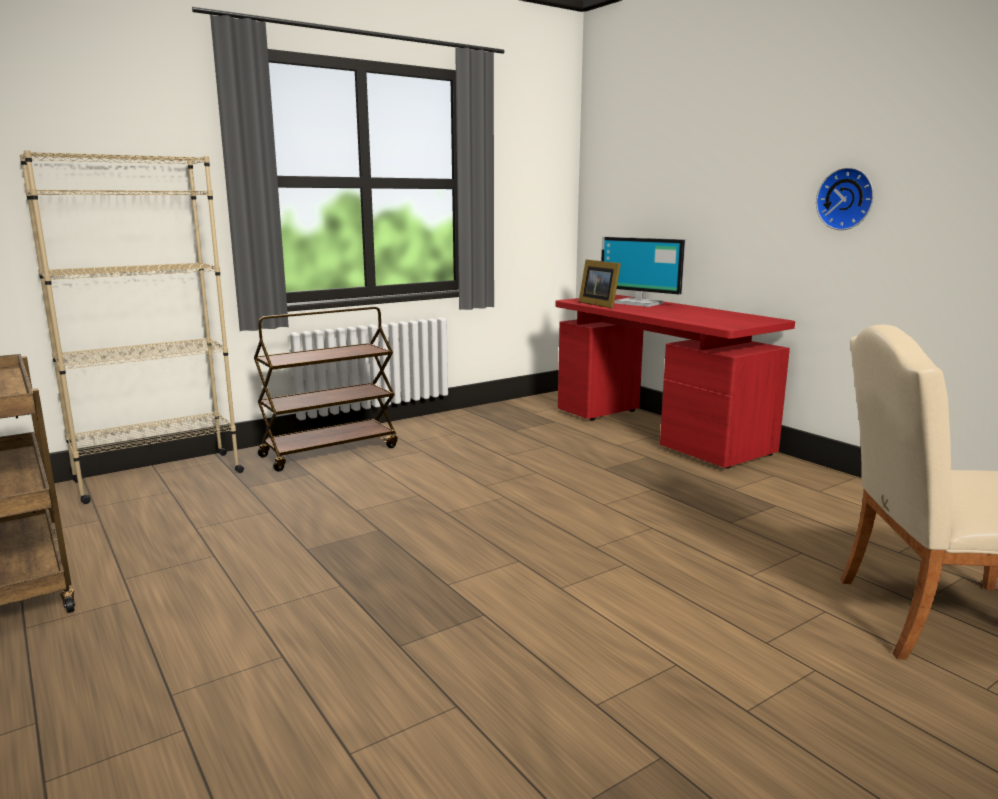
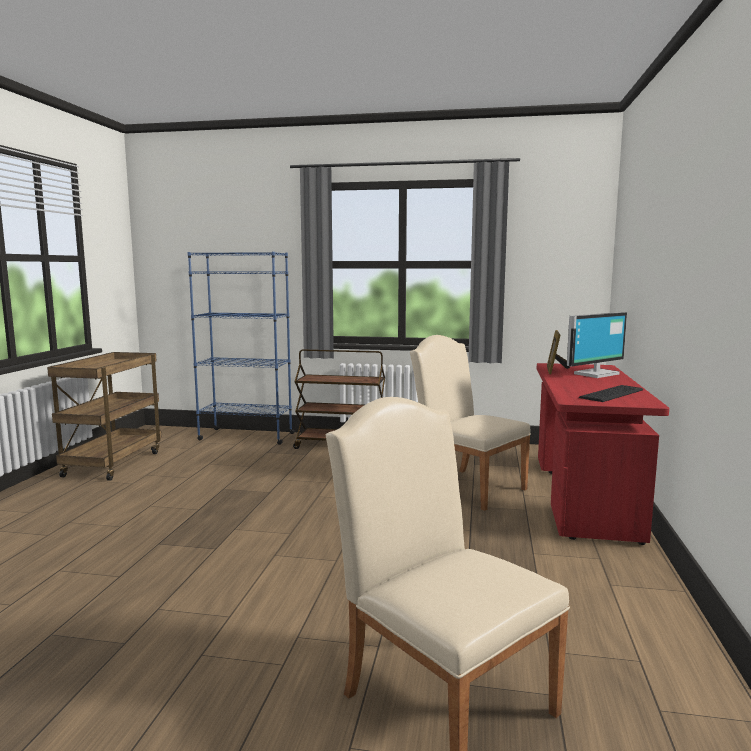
camera: 45 degrees right, 5 degrees down
beige bookcase [20,150,244,504] -> blue bookcase [187,251,295,445]
monitor [601,237,686,307] -> monitor turned 120 degrees counterclockwise [567,312,627,378]
wall clock [816,167,874,230] -> none
none -> beige chair [410,335,531,511]
none -> keyboard [579,385,643,402]

